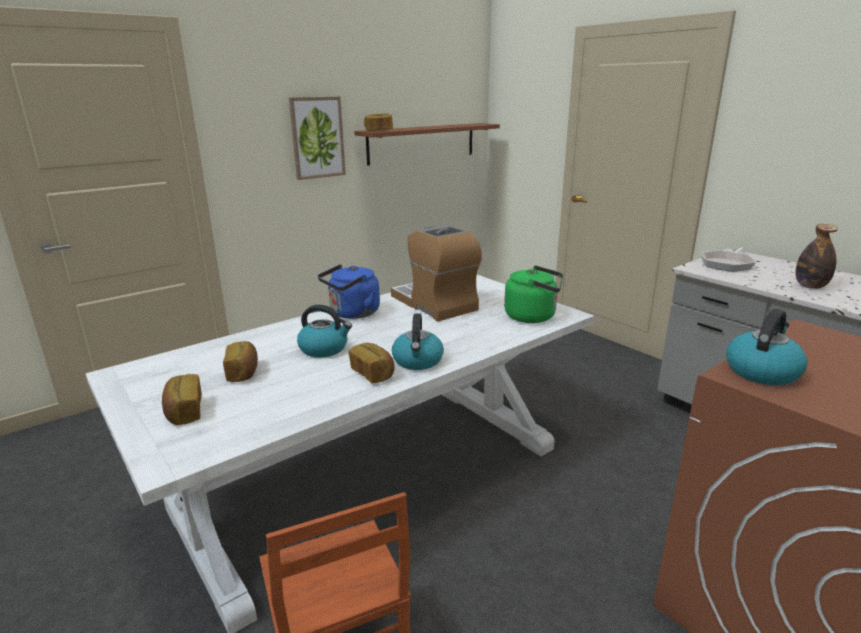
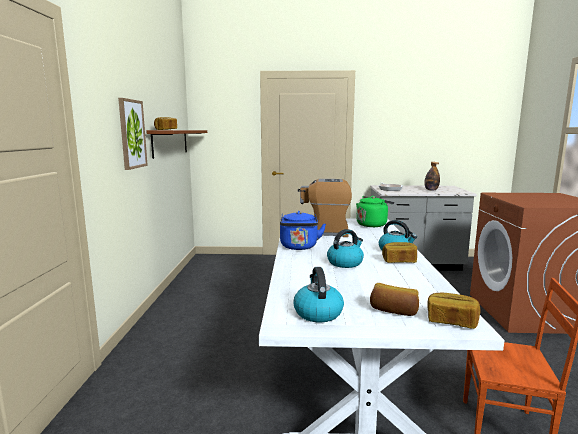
camera: 50 degrees left, 10 degrees down
bread [223,341,258,382] -> bread moved to [427,292,481,329]
kettle [726,309,808,385] -> kettle moved to [294,267,344,322]

